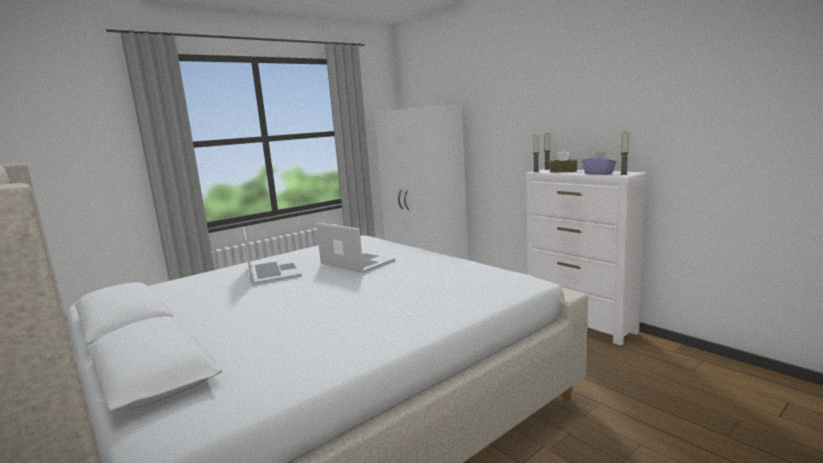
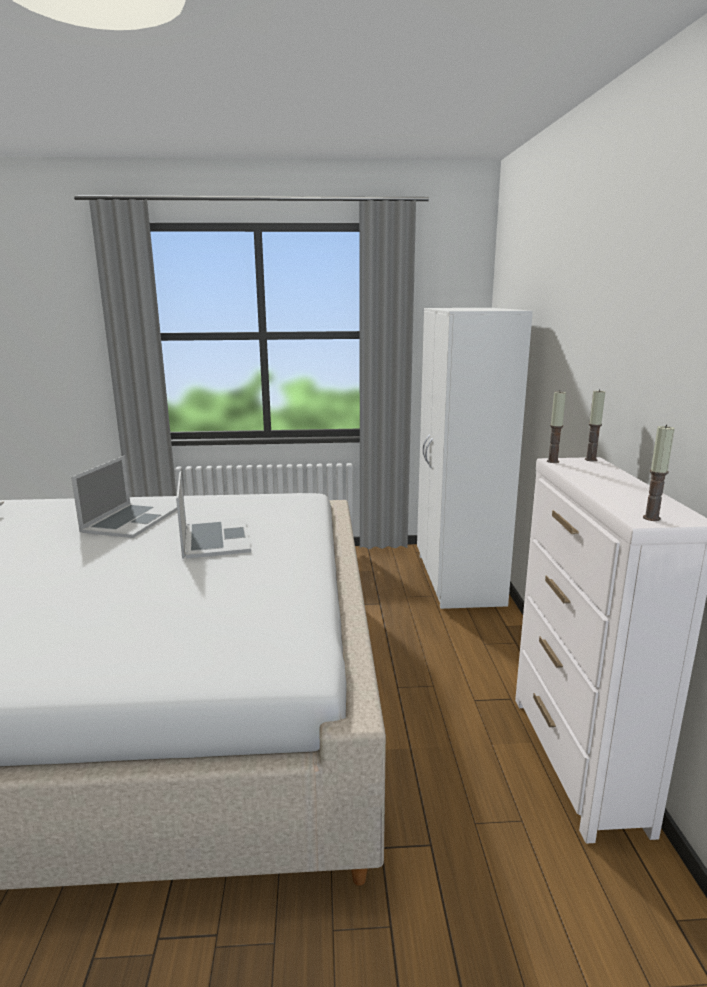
camera: 35 degrees right, 5 degrees up
brown tissue box [550,150,577,173] -> none
purple tissue box [582,151,617,175] -> none

